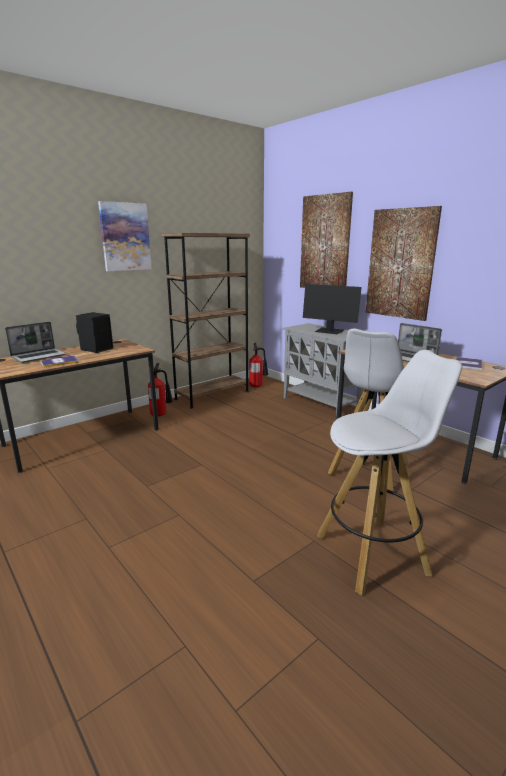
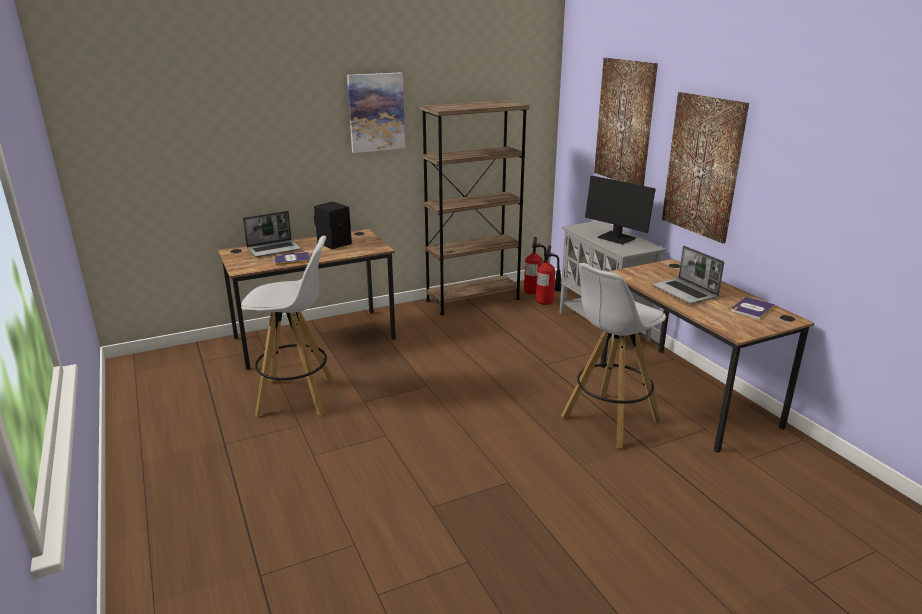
camera: 15 degrees right, 5 degrees up
fire extinguisher [148,363,173,416] -> fire extinguisher moved to [536,246,561,305]
white stool [317,350,462,595] -> white stool moved to [241,236,333,417]

